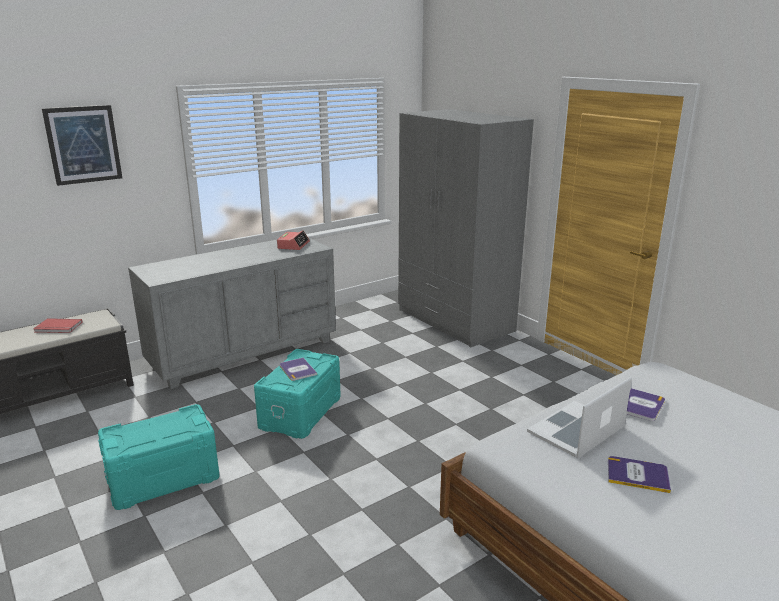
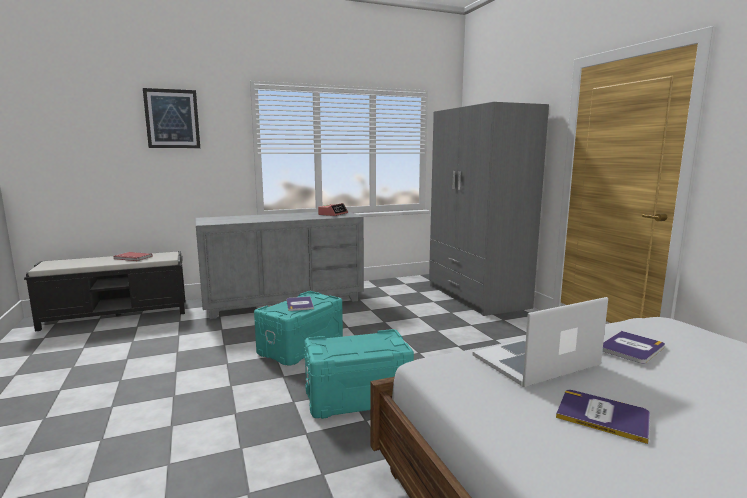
camera: 15 degrees right, 10 degrees down
turquoise storage box [98,404,219,510] -> turquoise storage box moved to [304,329,414,419]

